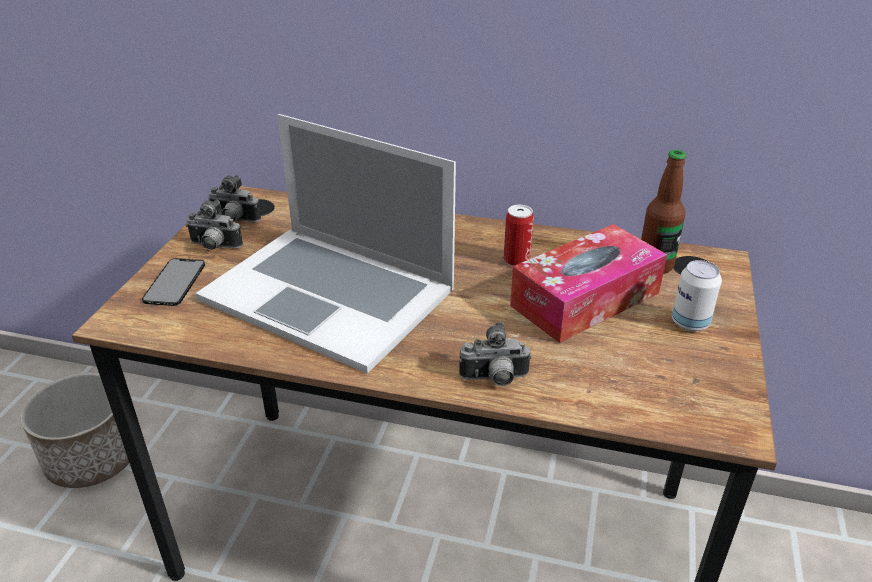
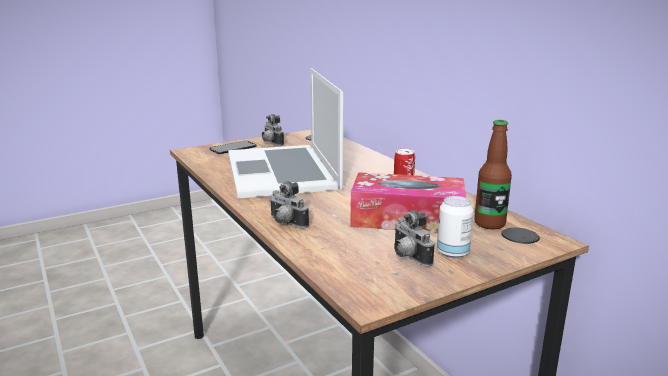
camera: 45 degrees right, 15 degrees down
planter [21,373,129,488] -> none
camera [208,175,261,222] -> camera moved to [394,210,435,266]

